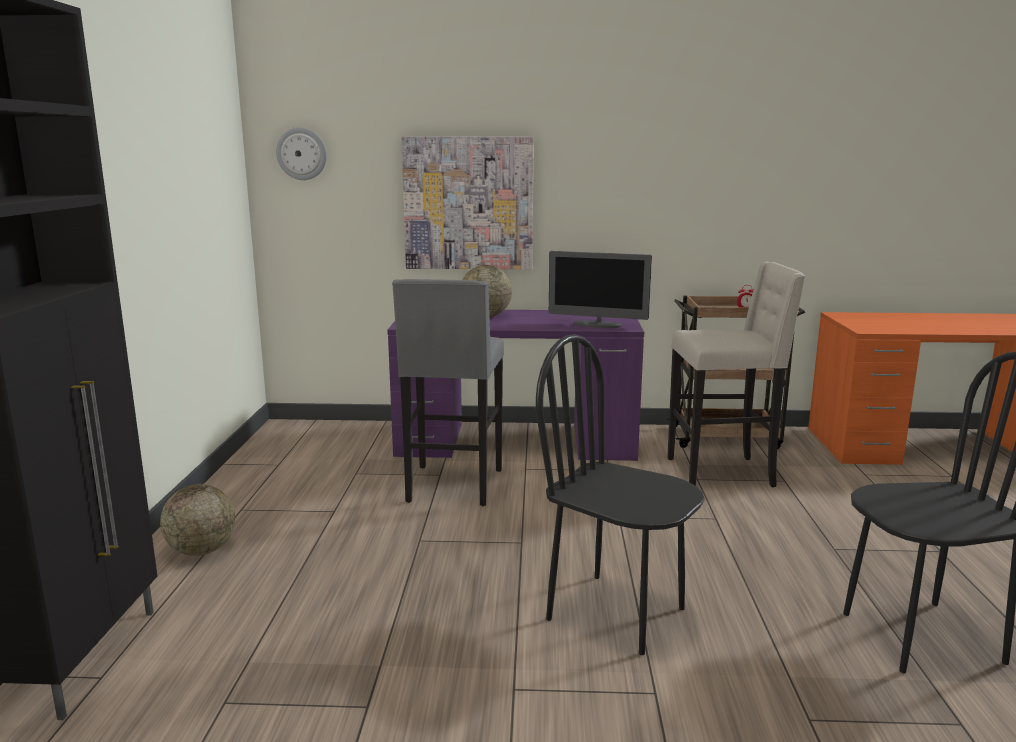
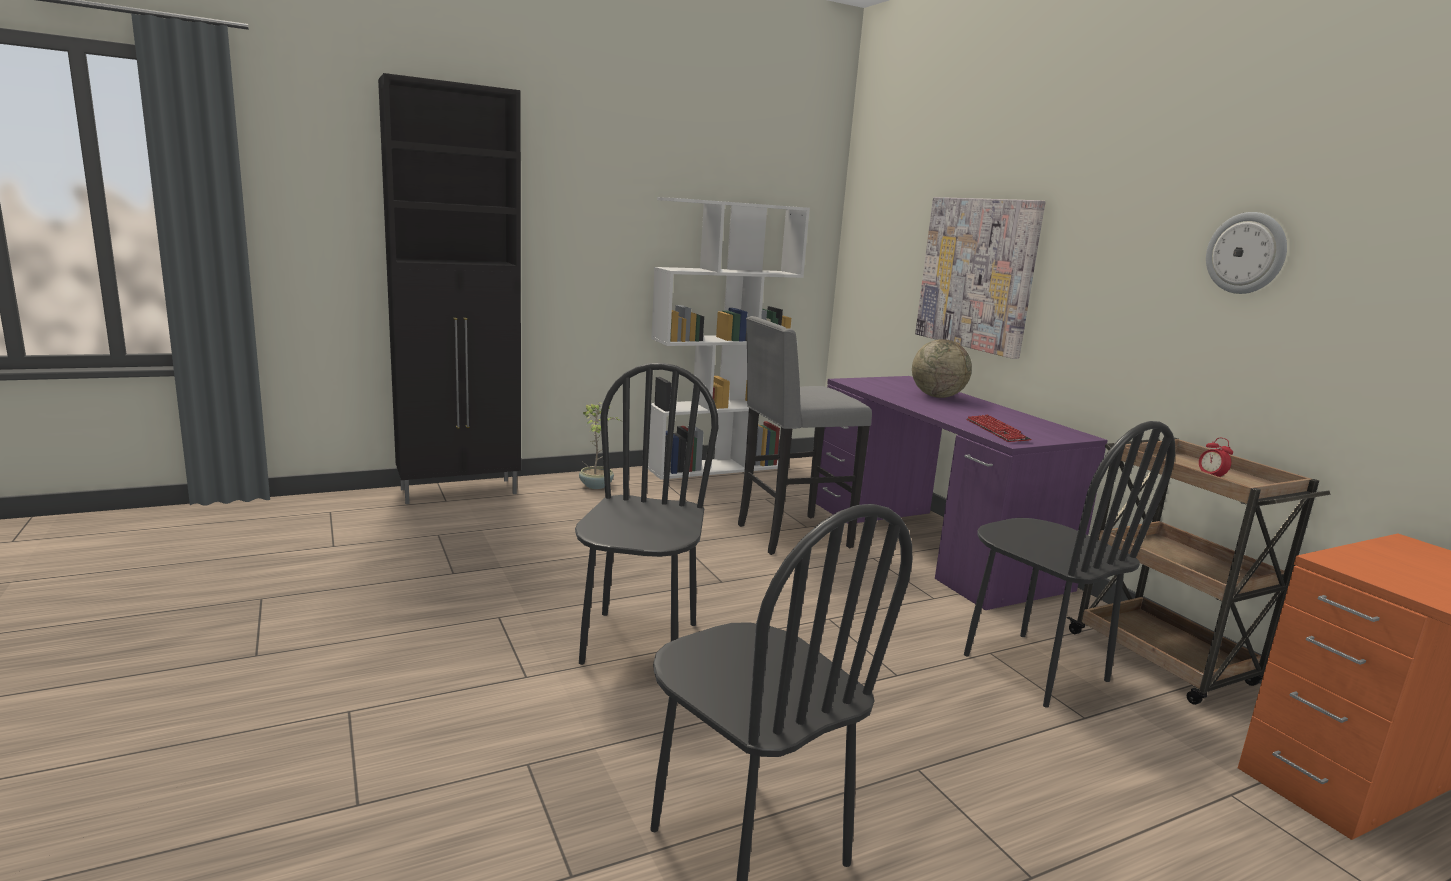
camera: 60 degrees right, 0 degrees up
globe [160,484,235,556] -> potted plant [579,402,621,489]
wall clock [276,127,327,180] -> wall clock moved to [1206,212,1287,294]
monitor [548,251,652,328] -> keyboard [966,414,1031,442]
beige stool [667,262,806,488] -> black chair [964,421,1175,707]
none -> white bookcase [648,197,810,480]

